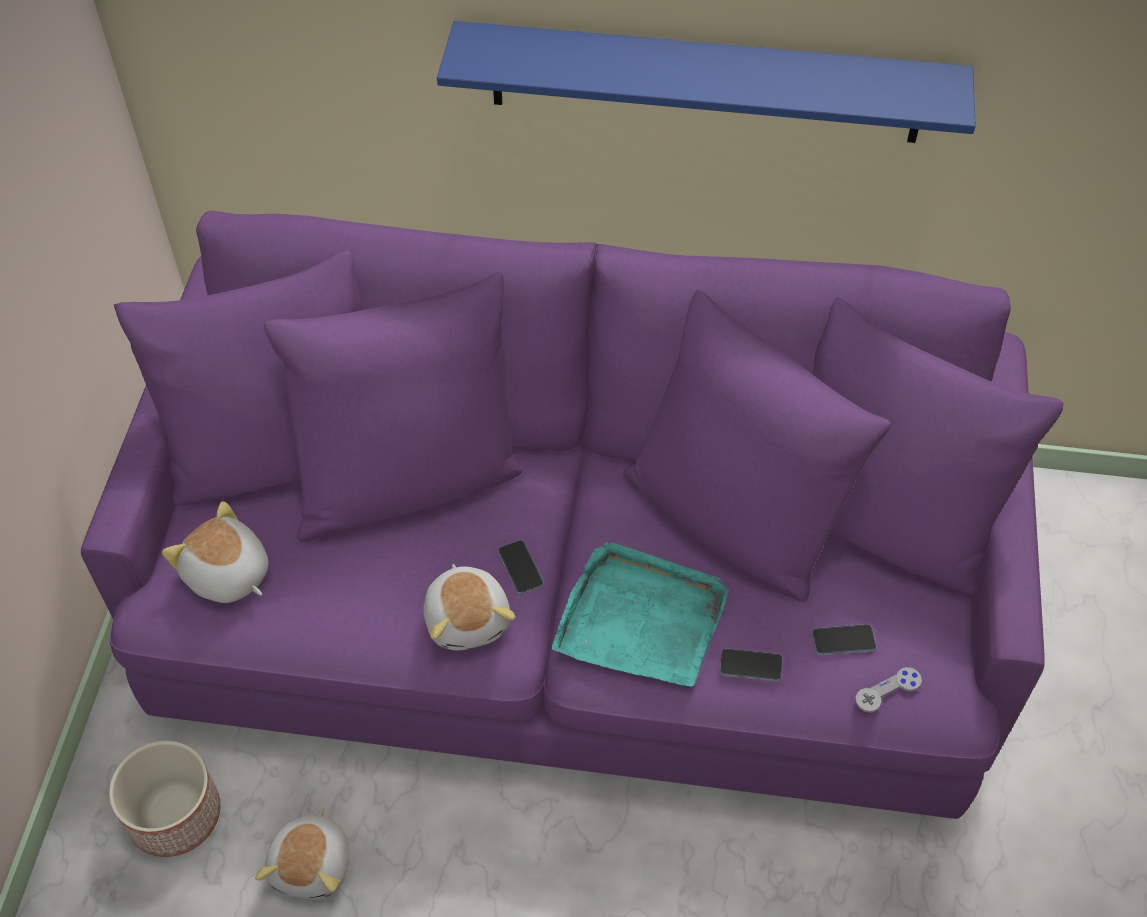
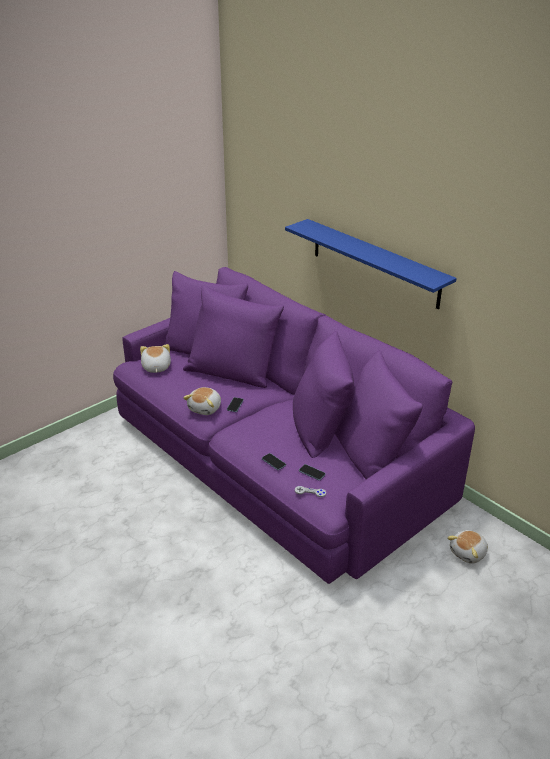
camera: 40 degrees right, 20 degrees down
planter [109,741,221,857] -> none
plush toy [255,808,349,900] -> plush toy moved to [447,530,488,564]
turquoise tray [552,542,729,687] -> none

